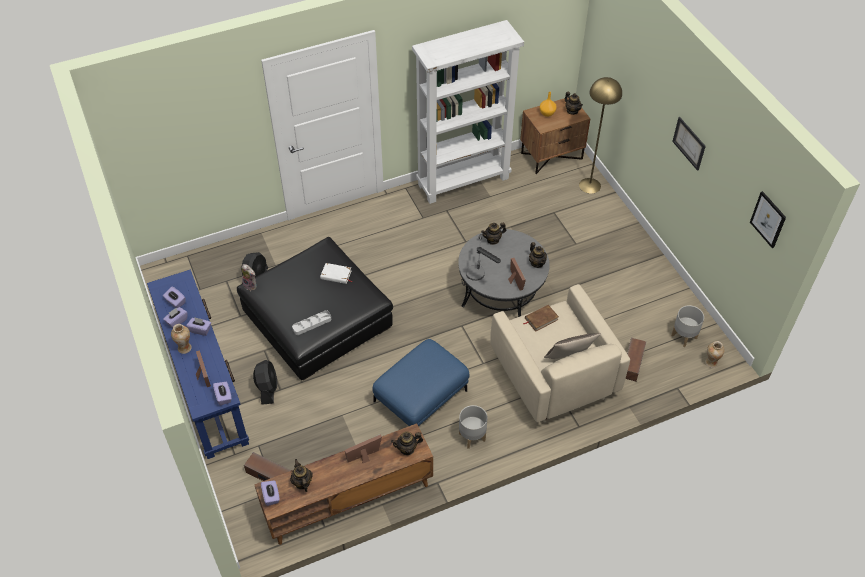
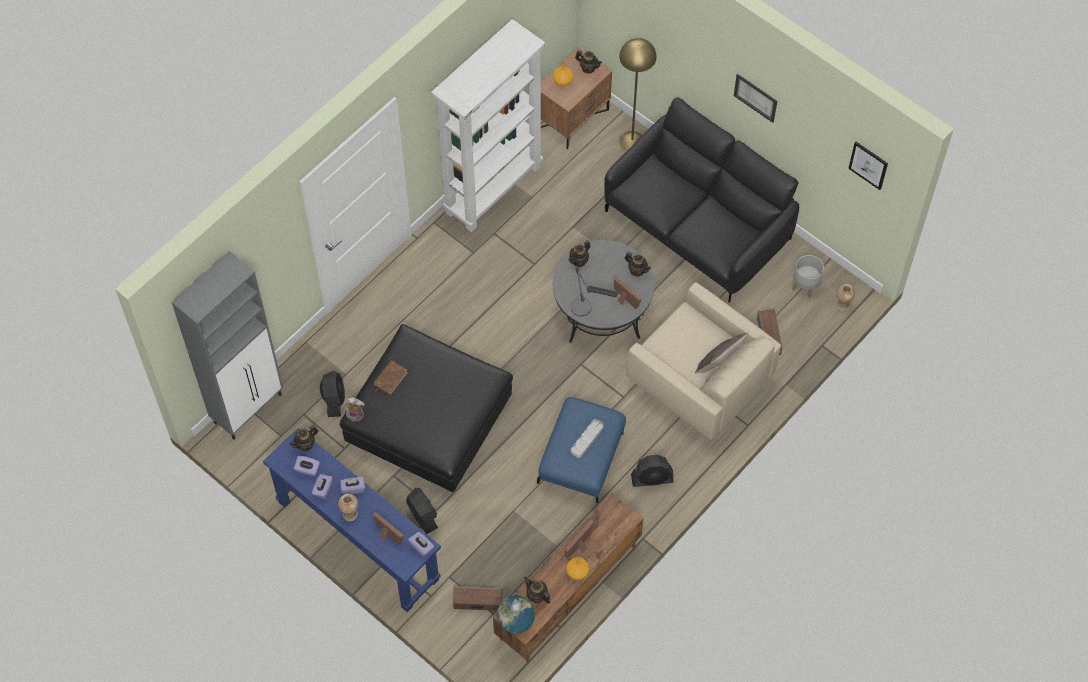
camera: 25 degrees left, 10 degrees up
purple tissue box [261,480,280,506] -> globe [497,595,535,634]
grey tray [292,310,331,335] -> grey tray moved to [571,419,604,458]
white book [320,263,353,284] -> none
teapot [391,432,423,455] -> teapot moved to [290,425,318,452]
grey planter [459,405,488,449] -> black fan [631,455,674,487]
brown book [523,305,559,332] -> brown book moved to [374,360,408,395]
none -> grey cabinet [172,251,283,440]
none -> orange vase [566,557,589,580]
none -> black sofa [604,97,799,302]

